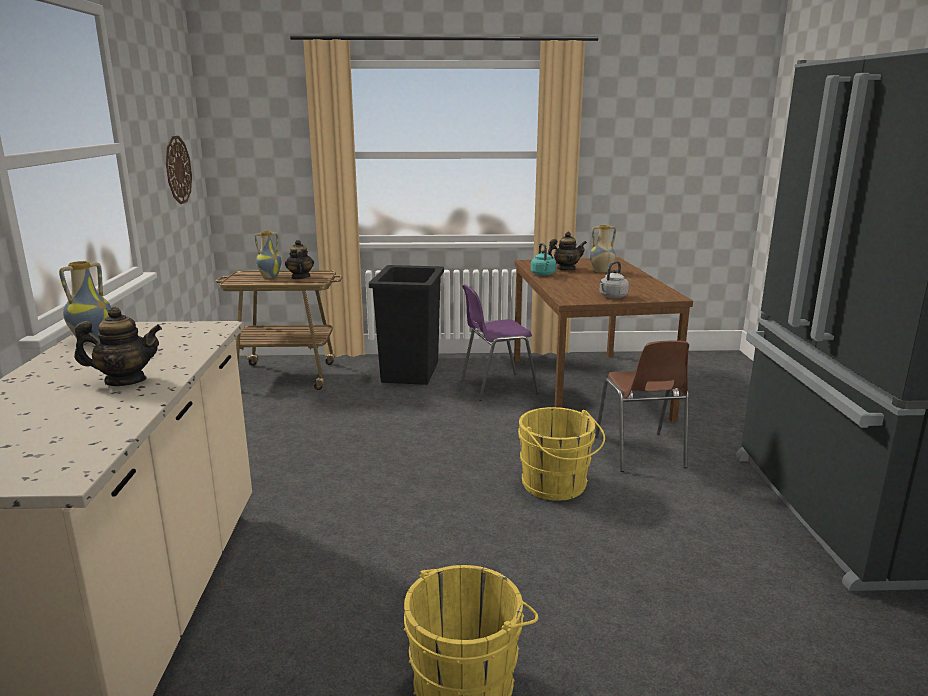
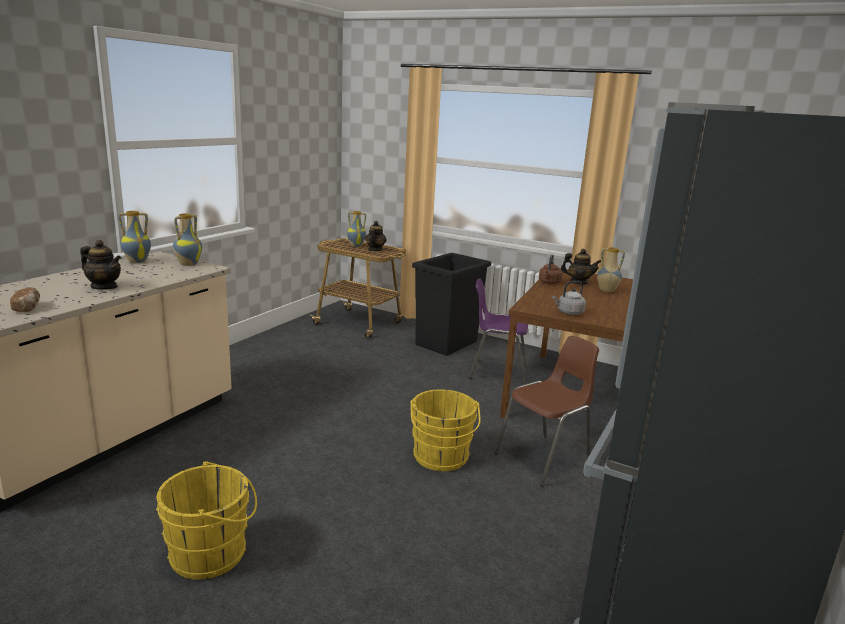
camera: 30 degrees right, 0 degrees up
wall clock [166,136,192,204] -> none
turquoise kettle [531,243,556,276] -> brown kettle [539,254,562,284]
brown chair [595,340,689,472] -> brown chair turned 150 degrees counterclockwise [495,336,599,487]
none -> bread [10,287,40,312]
none -> vase [173,214,202,266]

